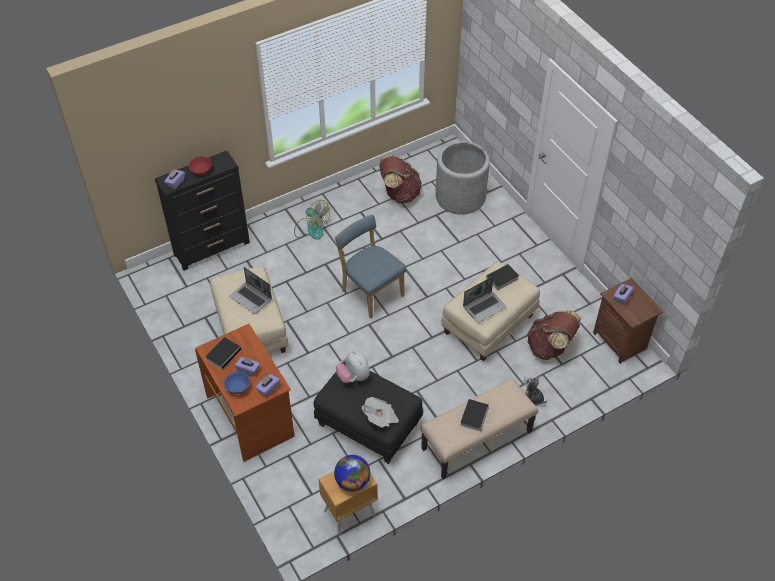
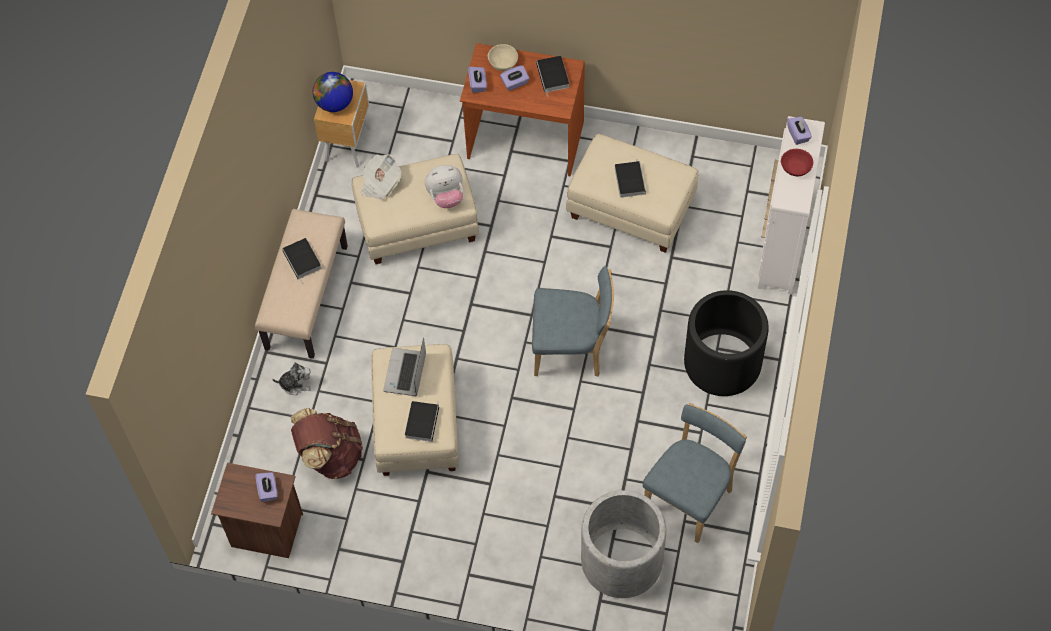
camera: 135 degrees right, 10 degrees up
black dresser [155,151,250,271] -> white dresser [758,116,825,294]
blue bowl [224,372,250,394] -> beige bowl [488,44,518,71]
laptop [229,267,272,314] -> book [615,160,646,198]
fan [294,200,330,240] -> black planter [684,290,769,396]
black ottoman [314,362,423,464] -> beige ottoman [352,154,479,264]
plush toy [336,351,370,383] -> plush toy turned 150 degrees clockwise [425,165,463,208]
brown backpack [379,155,422,203] -> blue chair [642,403,747,543]

